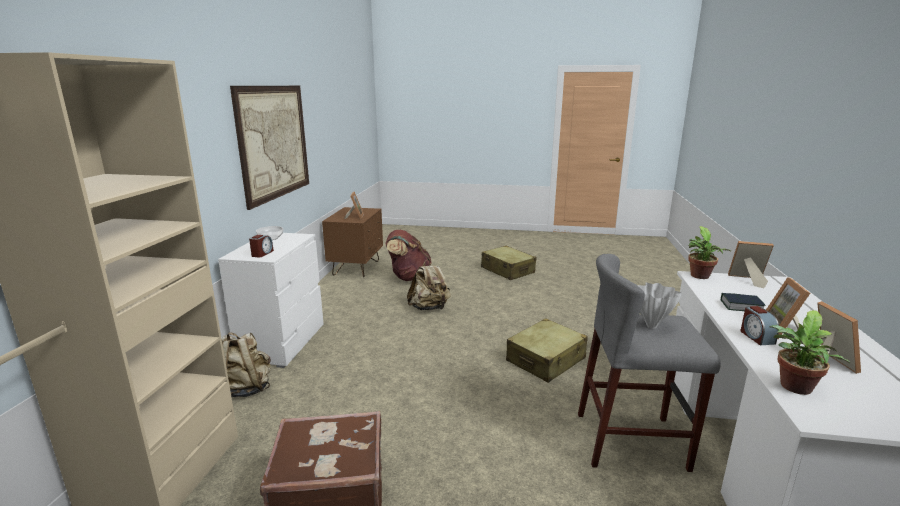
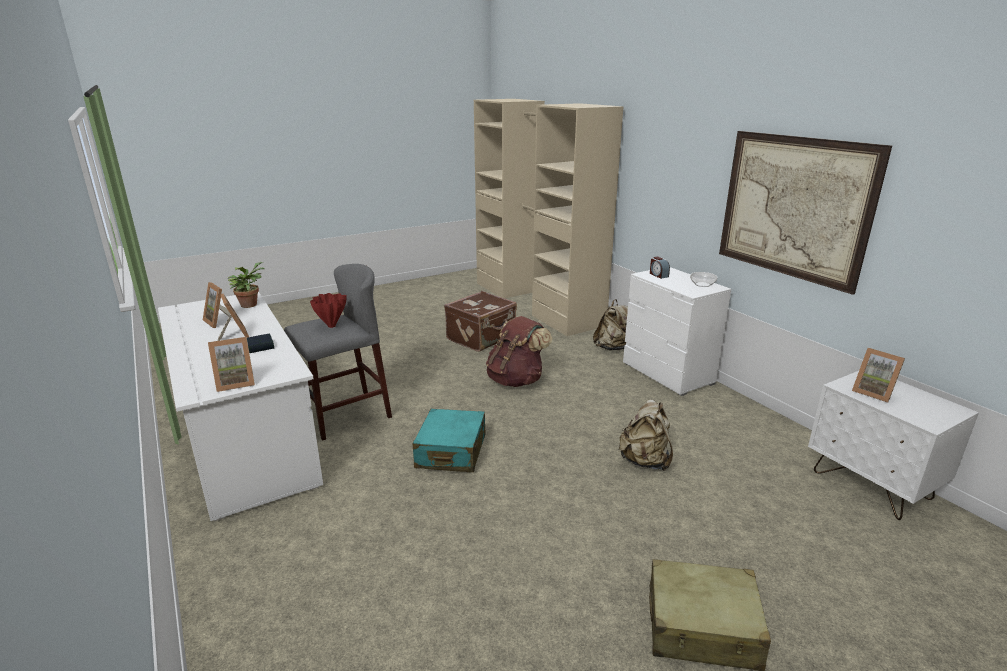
camera: 140 degrees right, 5 degrees up
brown nightstand [322,207,383,277] -> white nightstand [808,371,979,520]
brown backpack [386,230,431,281] -> brown backpack moved to [486,316,552,387]
beige suitcase [506,318,588,383] -> turquoise suitcase [413,409,486,472]
white vase [637,283,682,328] -> red vase [310,293,347,328]
potted plant [688,226,731,279] -> none
alarm clock [740,306,779,345] -> none

